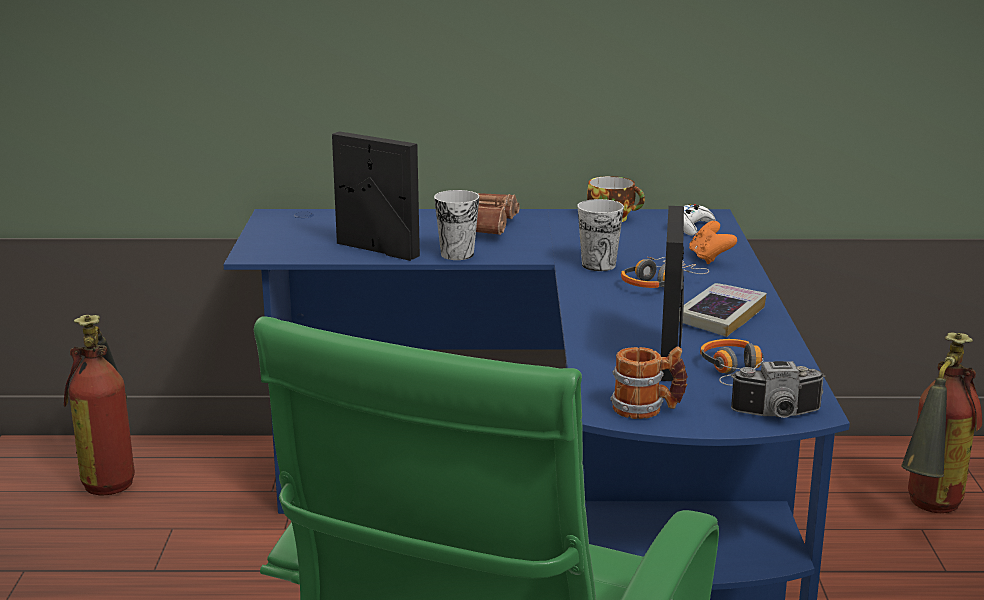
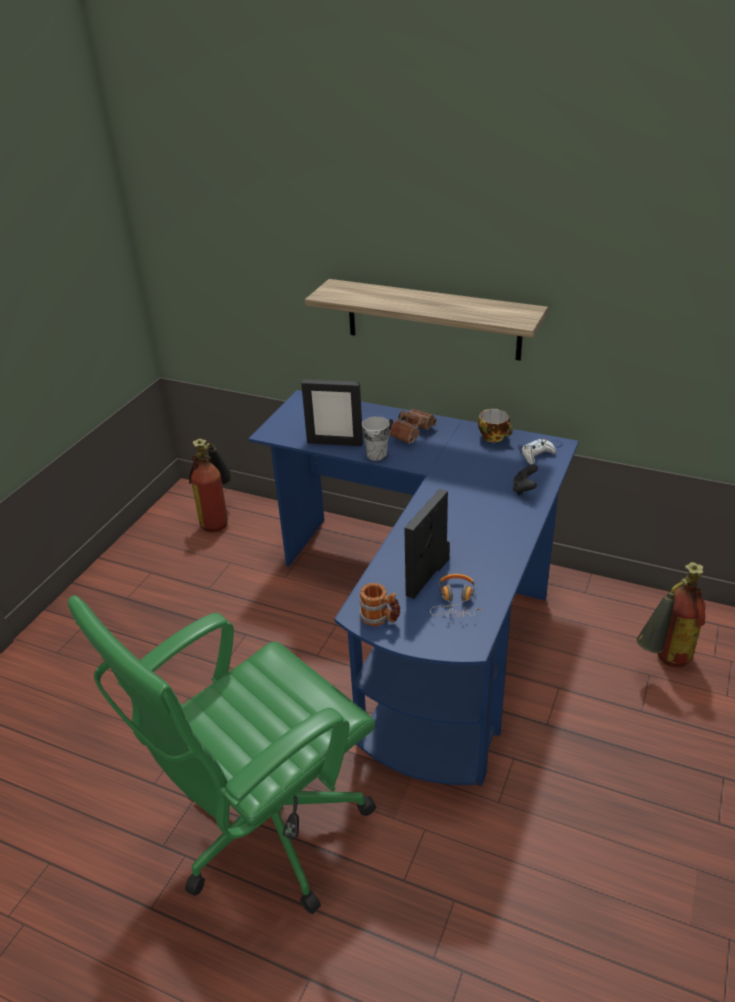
camera: 25 degrees right, 15 degrees up
picture frame [332,131,420,261] -> picture frame turned 135 degrees clockwise [301,379,363,446]
cup [577,199,624,271] -> none
headphones [621,257,709,288] -> none
book [679,283,767,337] -> none
orange game controller [689,221,737,264] -> black game controller [513,464,538,495]
camera [731,361,825,418] -> none
none -> shelf [305,279,548,361]

